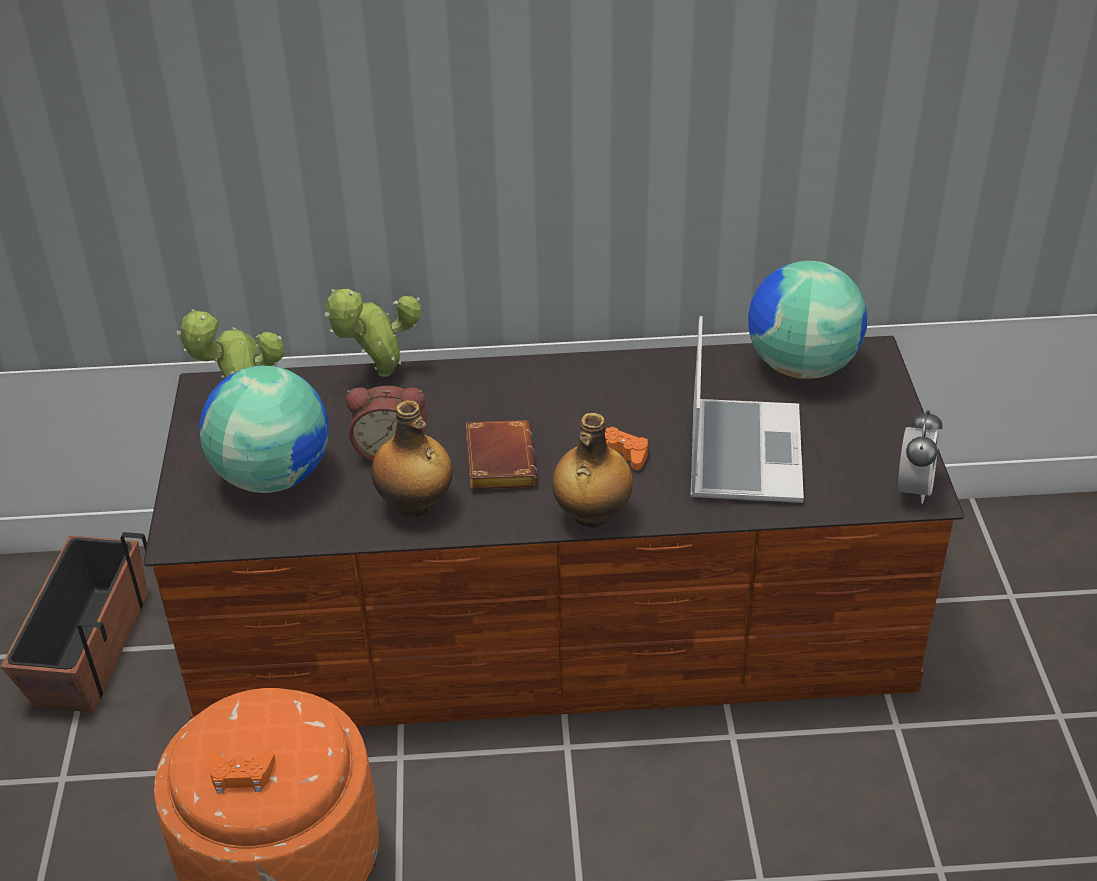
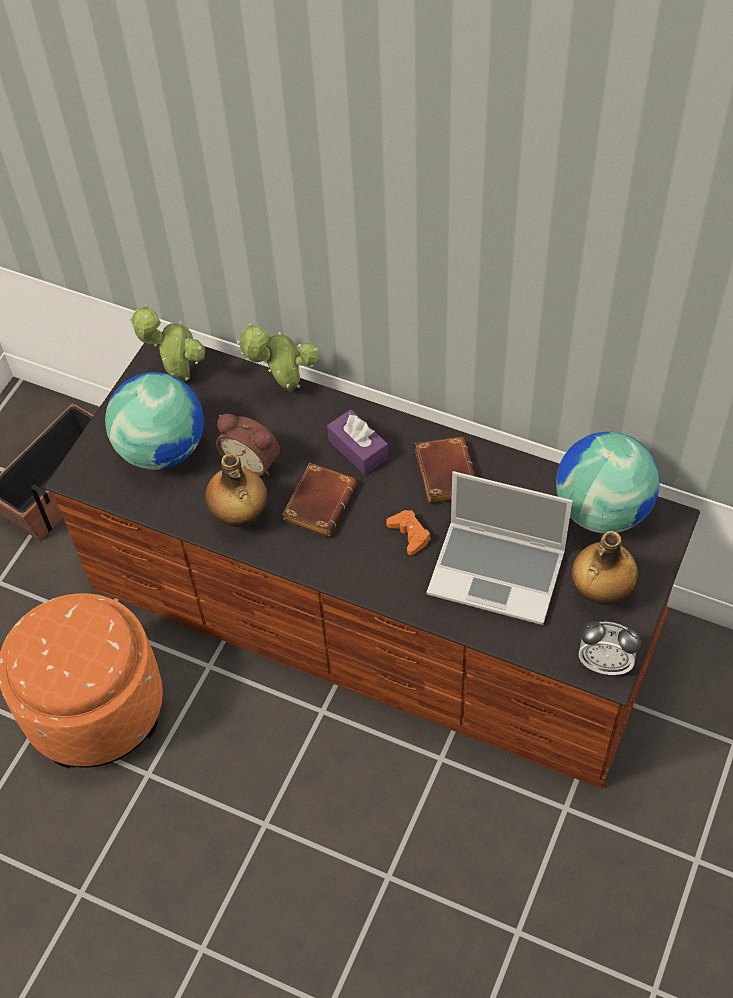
camera: 30 degrees right, 15 degrees up
orange game controller [209,750,275,793] -> none
bottle [552,413,633,528] -> bottle moved to [571,531,638,605]
laptop [691,316,804,503] -> laptop turned 75 degrees clockwise [427,471,572,625]
alarm clock [898,410,943,504] -> alarm clock turned 60 degrees clockwise [579,621,641,675]
none -> purple tissue box [327,409,388,475]
none -> brown book [415,437,475,503]

